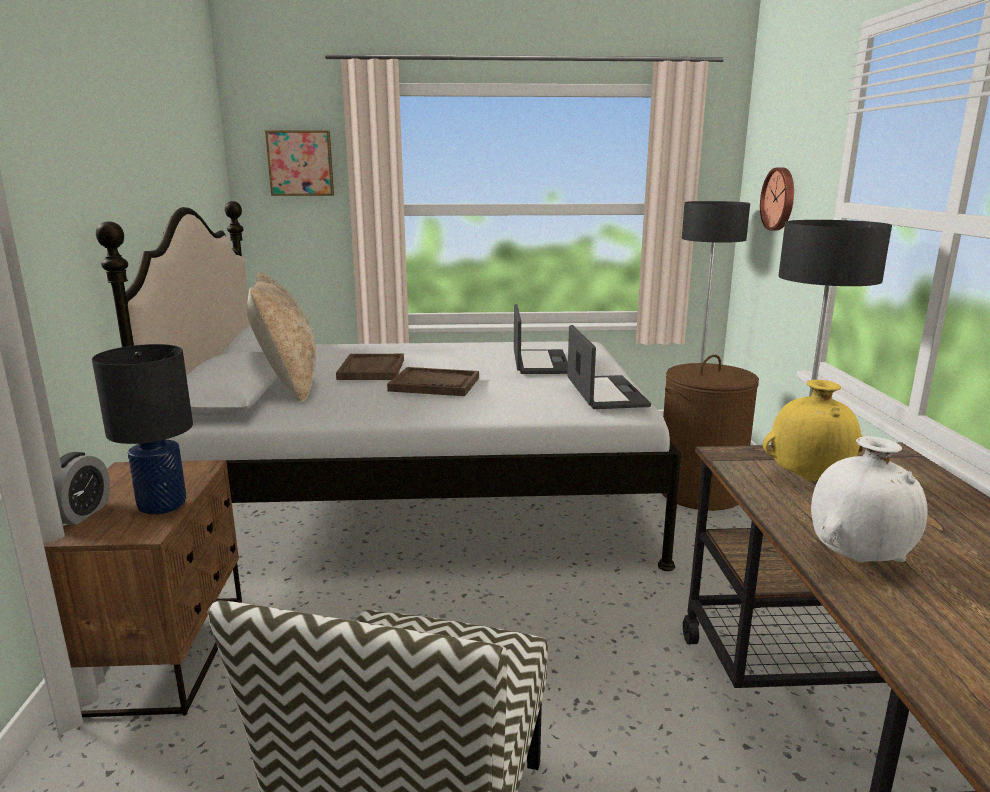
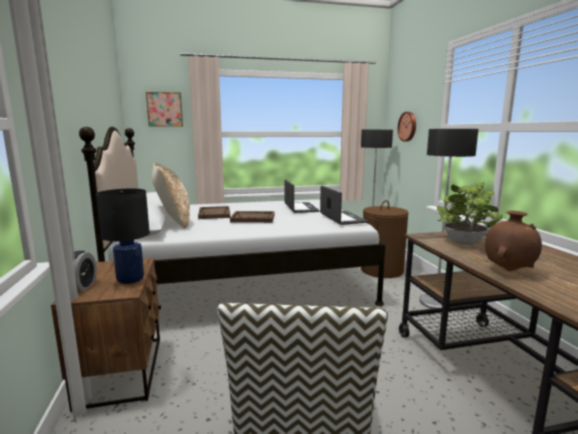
camera: 10 degrees left, 5 degrees down
yellow vase [763,380,864,481] -> potted plant [437,182,503,245]
white vase [811,436,928,562] -> brown vase [485,210,542,271]

